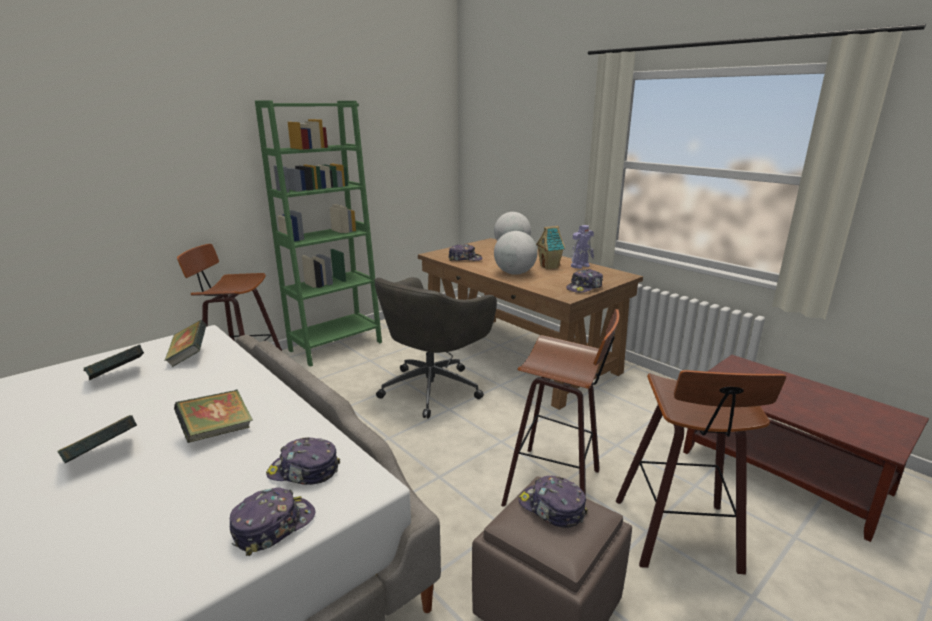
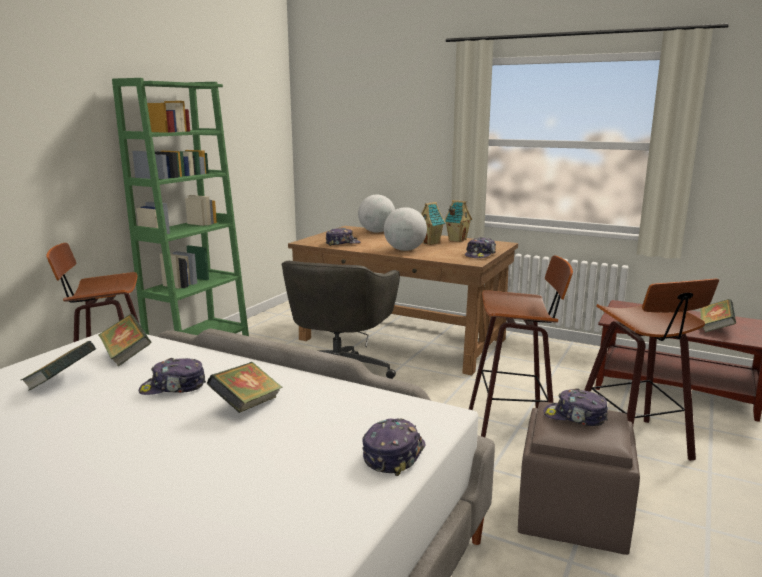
camera: 20 degrees left, 5 degrees down
book [58,415,137,463] -> book moved to [700,299,736,332]
cap [266,437,340,485] -> cap moved to [139,358,206,395]
toy robot [571,225,594,269] -> toy house [444,200,472,242]

